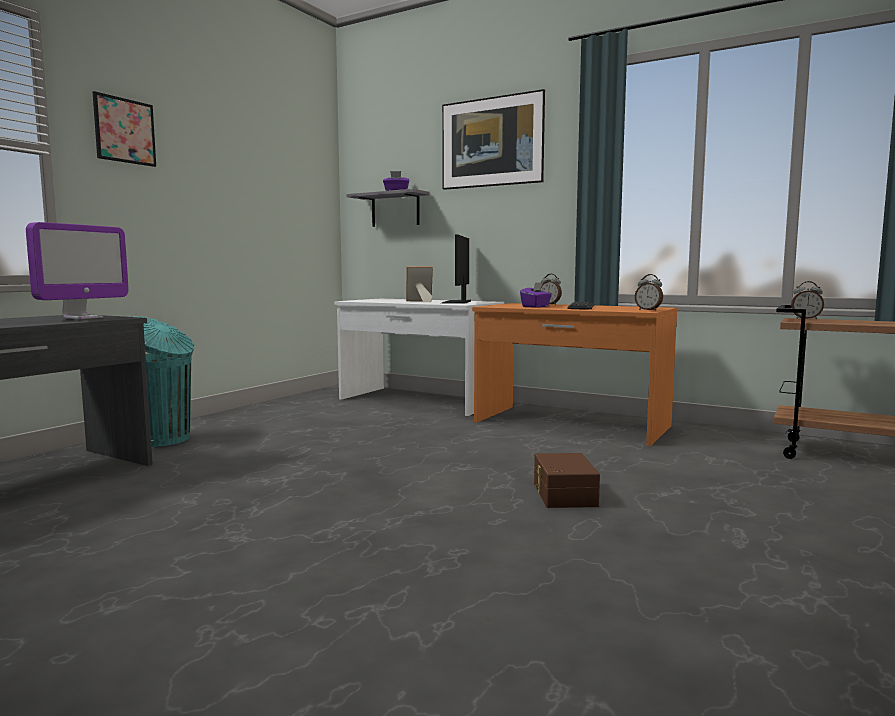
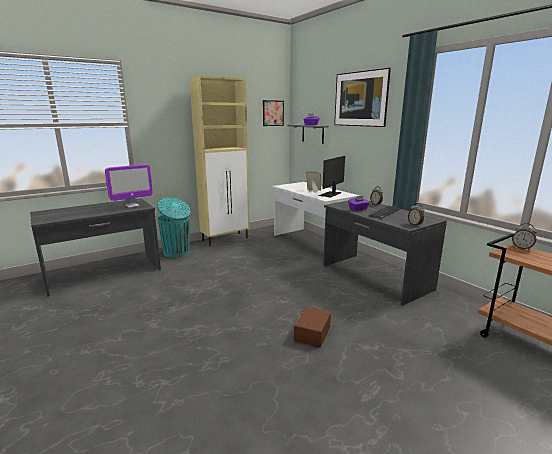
camera: 25 degrees right, 10 degrees up
picture [93,91,156,167] -> picture moved to [263,100,284,126]
orange desk [472,303,677,446] -> grey desk [323,201,447,305]
none -> beige cabinet [189,76,250,246]

